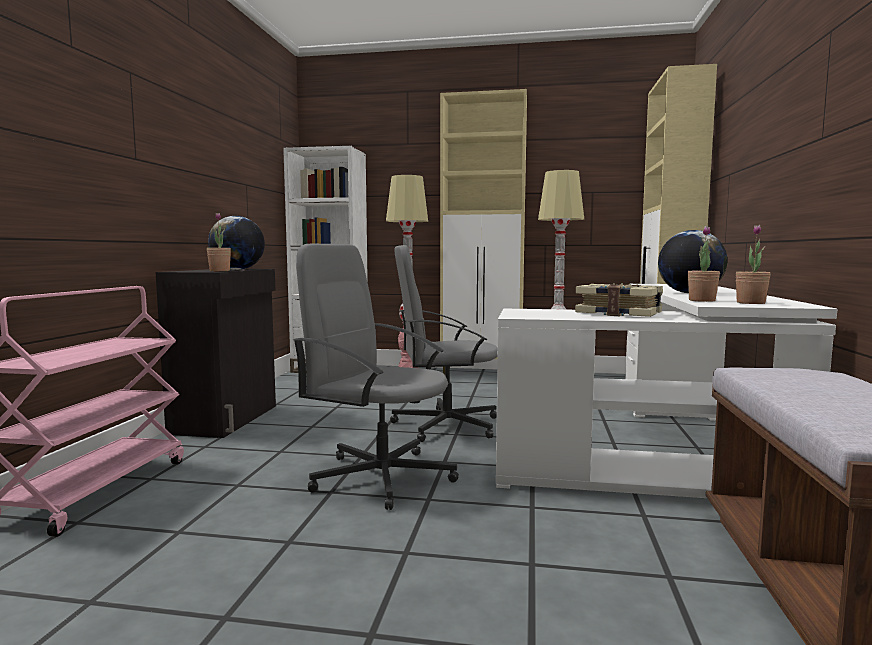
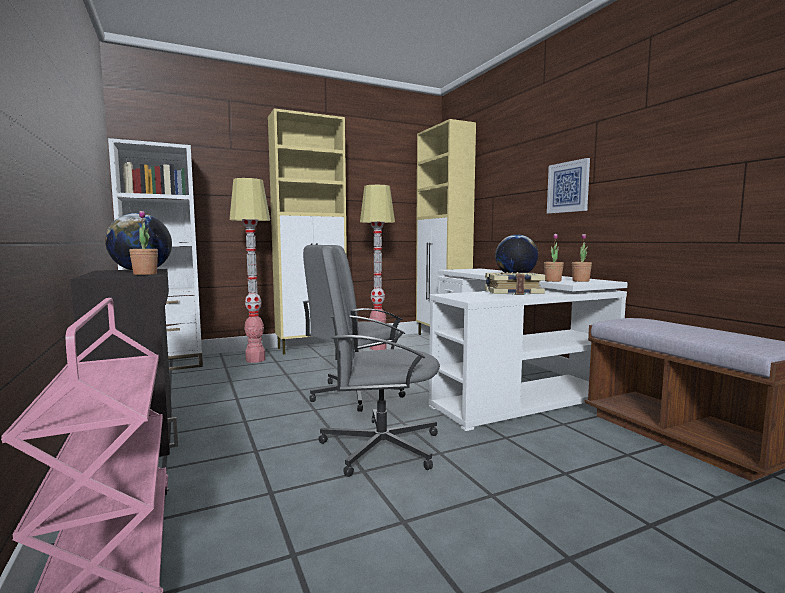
camera: 35 degrees left, 0 degrees up
none -> picture [547,158,590,214]

